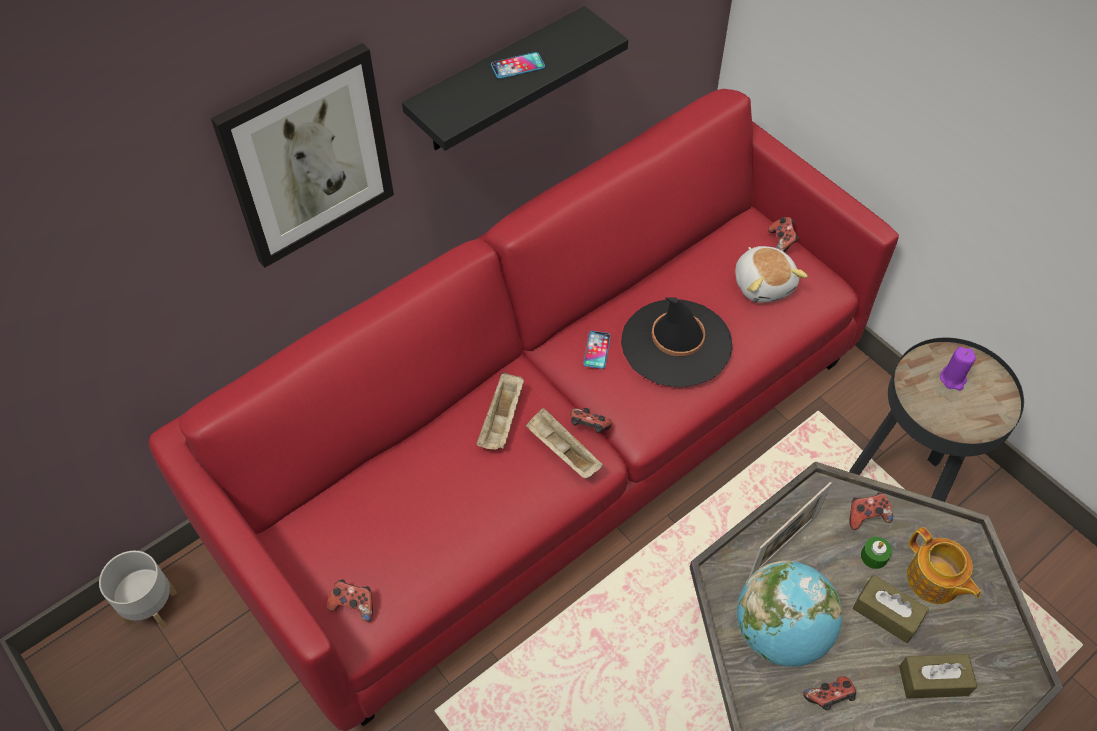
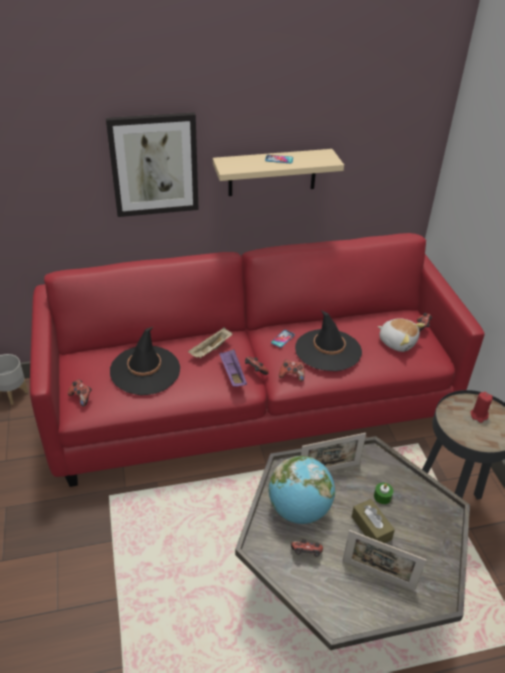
camera: 25 degrees right, 15 degrees down
black shelf [402,6,628,151] -> beige shelf [213,149,344,196]
beige tray [526,408,603,479] -> purple tray [219,349,247,387]
plush toy [735,246,808,303] -> plush toy turned 60 degrees counterclockwise [378,318,425,352]
game controller [849,492,893,530] -> game controller moved to [279,360,305,382]
brown tissue box [899,654,977,699] -> picture frame [343,530,426,590]
teapot [907,527,981,604] -> none
purple candle [940,347,976,391] -> red candle [470,392,493,423]
none -> black hat [110,326,180,395]

